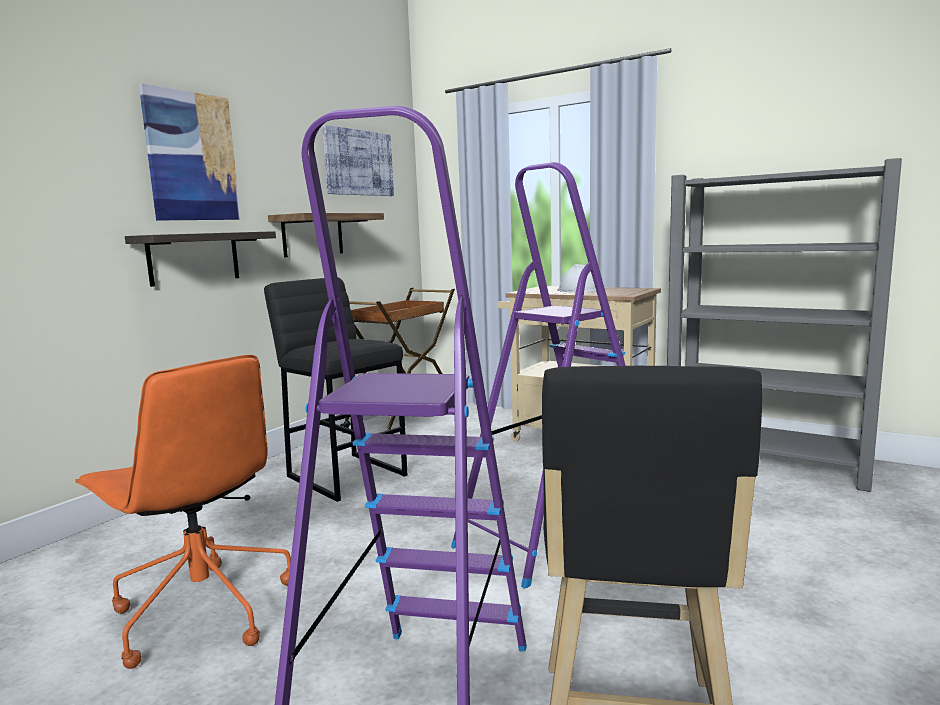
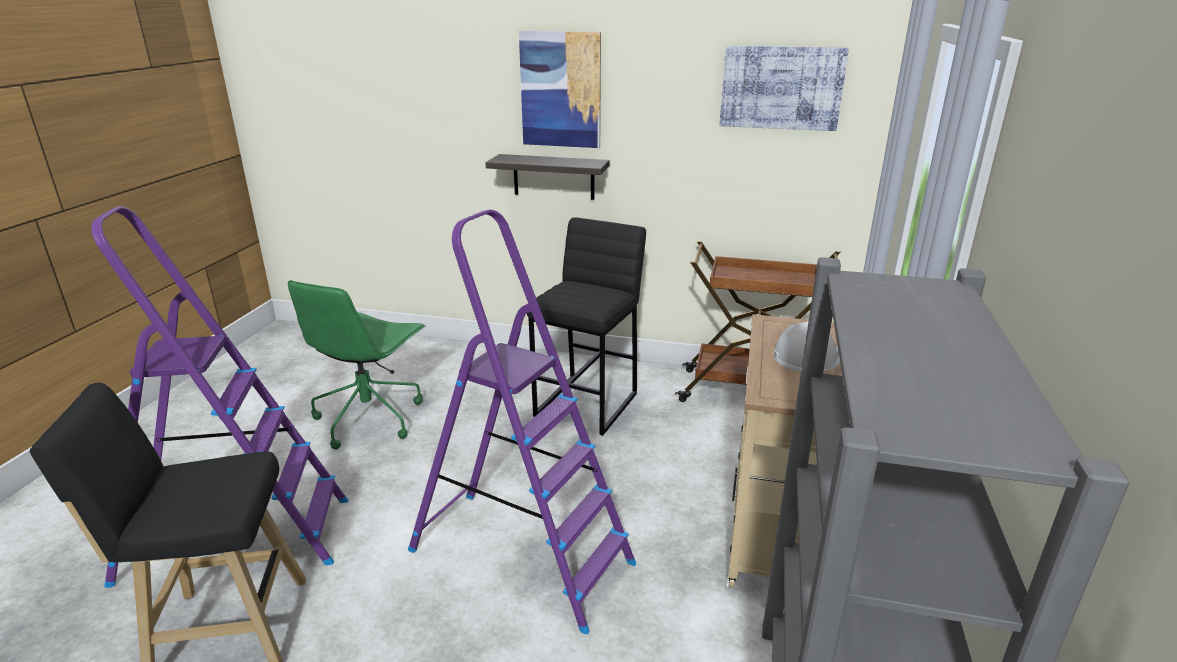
camera: 70 degrees right, 15 degrees up
orange office chair [75,355,291,669] -> green office chair [288,280,426,450]
shelf [268,213,384,257] -> none

